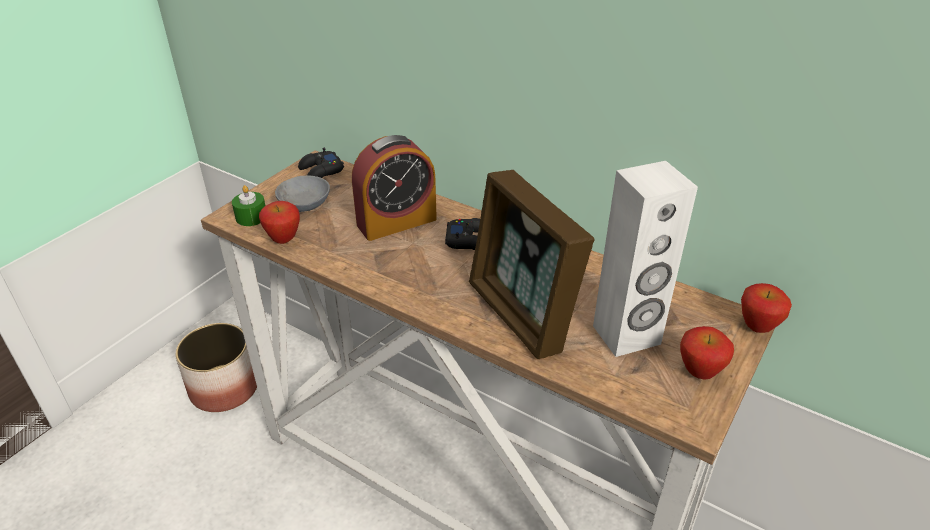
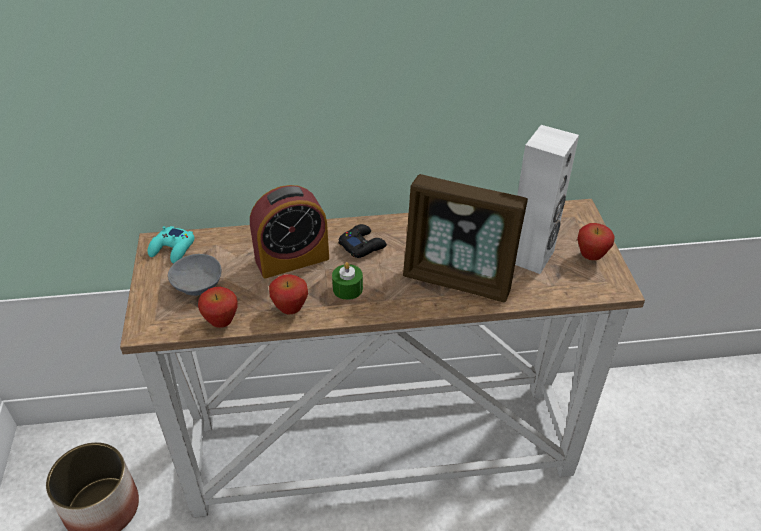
camera: 40 degrees left, 5 degrees up
green candle [232,185,265,226] -> green candle moved to [332,262,363,300]
black game controller [298,148,344,178] -> turquoise game controller [147,226,195,263]
alarm clock [352,135,437,241] -> alarm clock turned 45 degrees clockwise [250,185,329,278]
apple [741,283,792,333] -> apple moved to [269,274,308,315]

